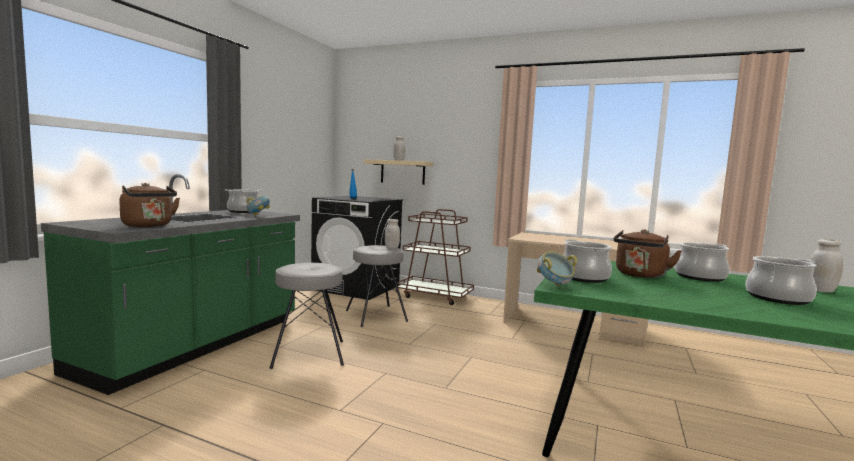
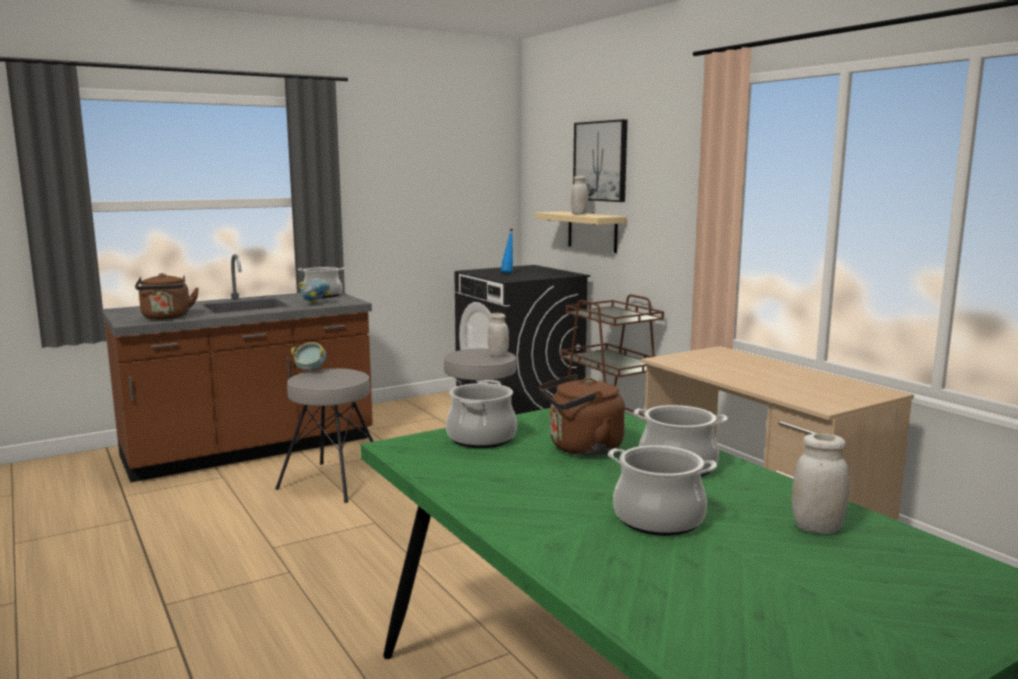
camera: 35 degrees right, 5 degrees up
green counter [41,174,300,395] -> brown counter [101,254,373,483]
bowl [537,251,578,286] -> bowl moved to [291,342,326,372]
none -> picture [573,119,627,202]

